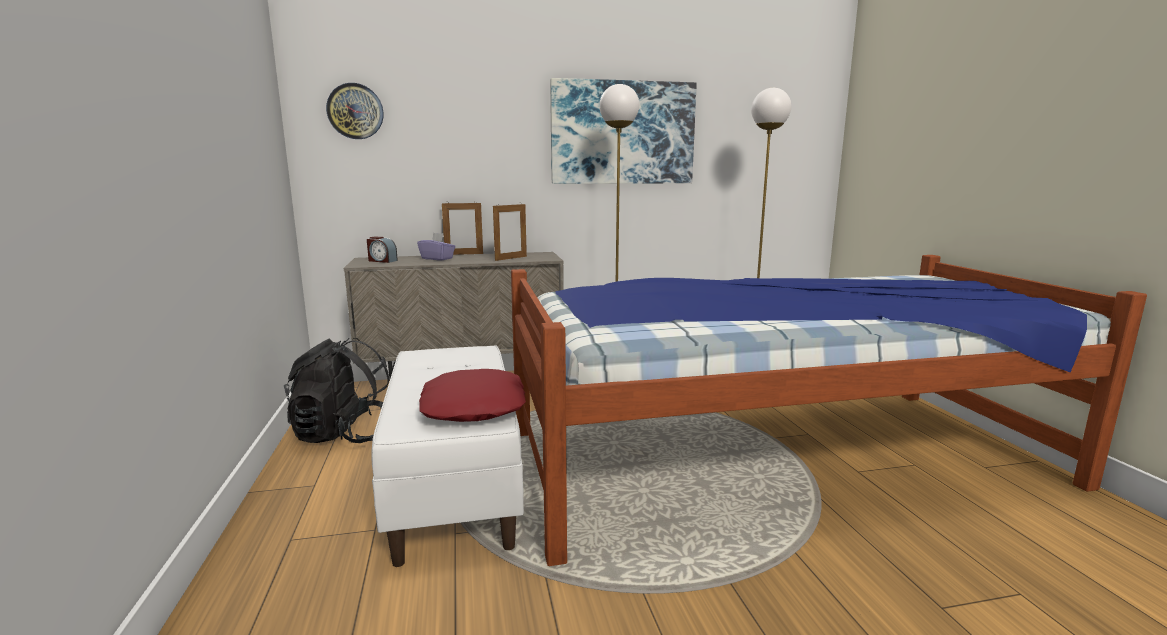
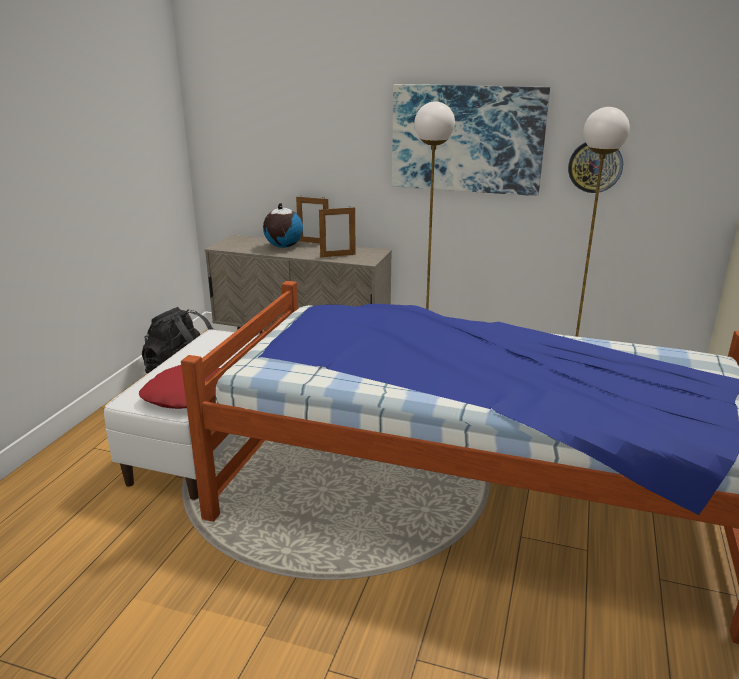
camera: 30 degrees right, 10 degrees up
wall clock [326,83,384,139] -> wall clock moved to [568,142,623,193]
alarm clock [367,236,398,263] -> none
purple tissue box [417,233,456,261] -> globe [263,203,303,248]

